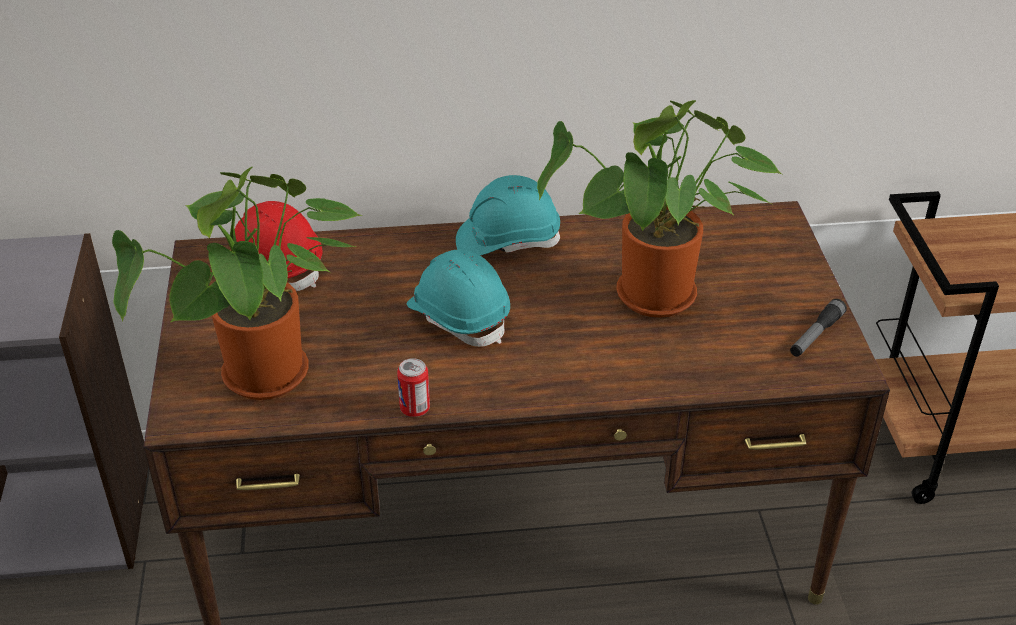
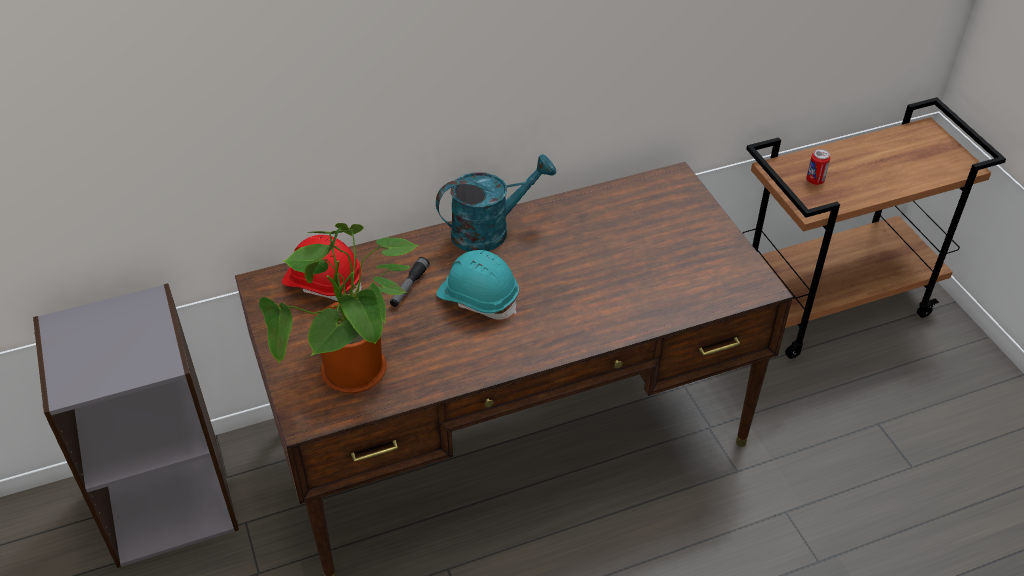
camera: 15 degrees left, 5 degrees up
can [397,358,430,417] -> can moved to [806,149,831,185]
turquoise hard hat [456,175,560,256] -> turquoise watering can [436,154,556,252]
potted plant [537,100,782,318] -> none
flashlight [790,299,847,357] -> flashlight moved to [390,257,430,307]

